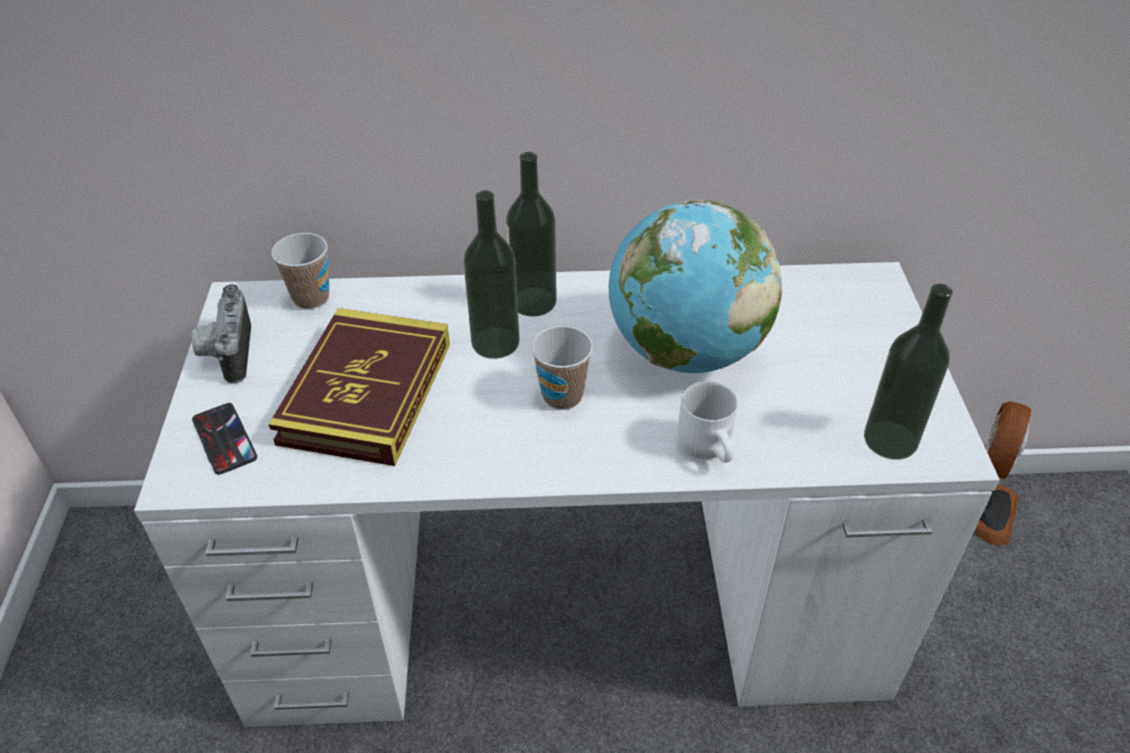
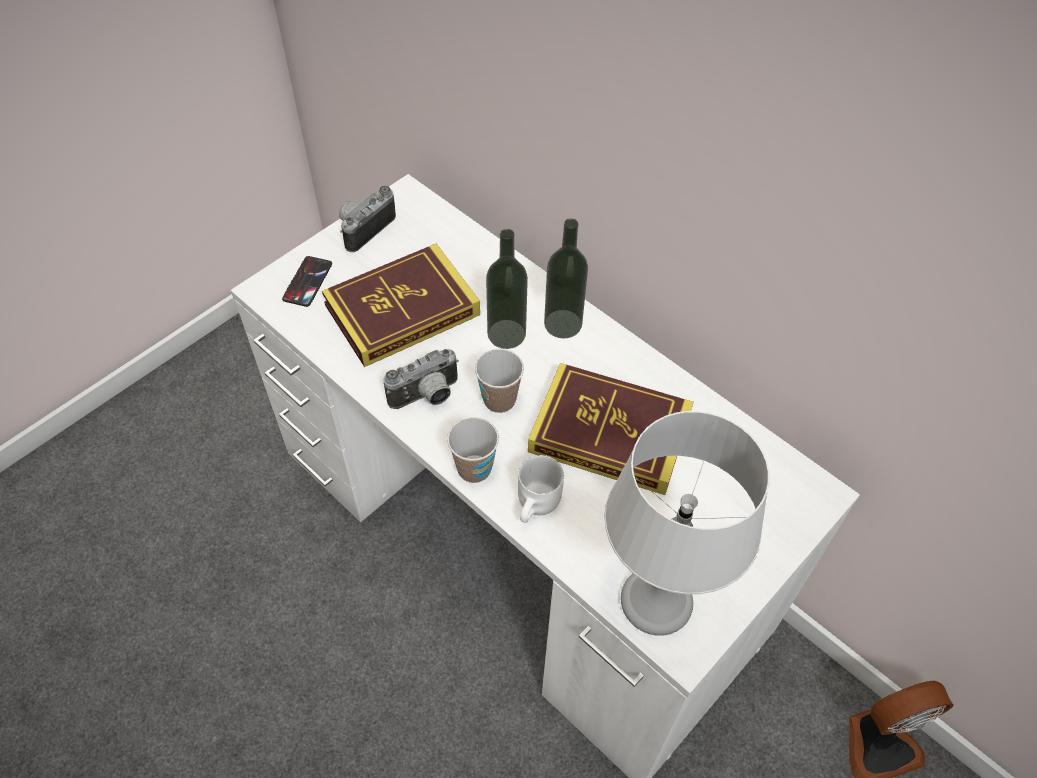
camera: 45 degrees right, 10 degrees up
cup [271,233,329,309] -> cup moved to [447,417,499,483]
globe [609,200,782,373] -> book [528,363,693,495]
bottle [864,284,953,460] -> grey table lamp [605,411,770,636]
none -> camera [383,349,459,409]

